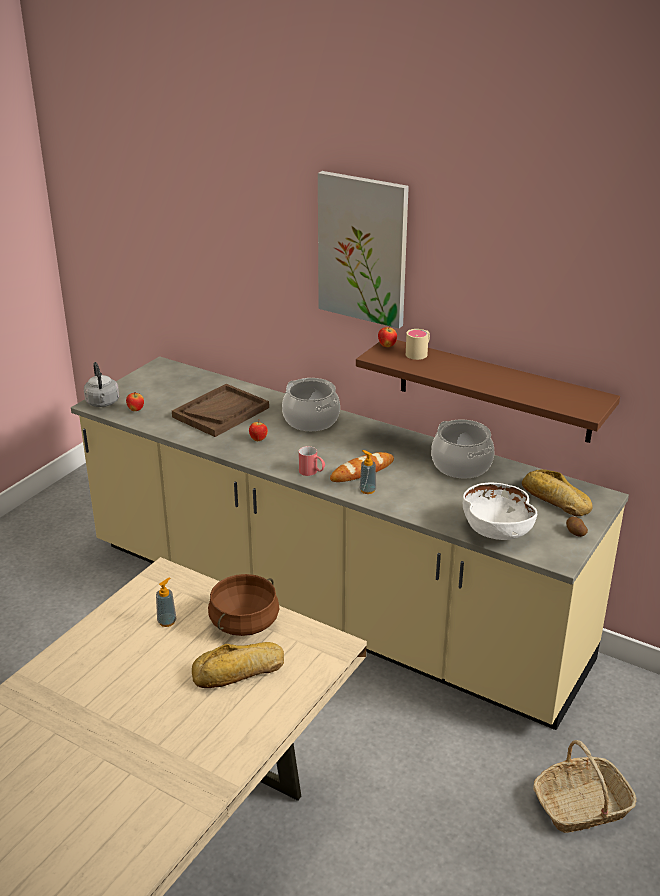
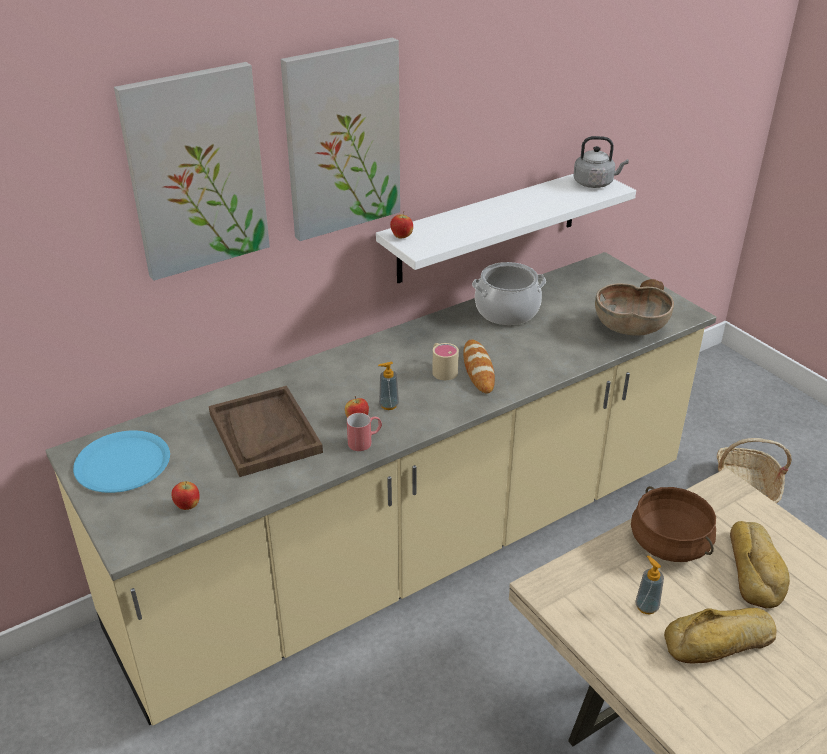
camera: 65 degrees left, 5 degrees up
grey kettle [84,362,119,407] -> grey kettle moved to [573,136,629,188]
cooking pot [282,378,340,431] -> none
red mug [299,446,325,476] -> red mug moved to [347,413,382,451]
brown shelf [356,340,620,443] -> white shelf [376,174,636,283]
soap dispenser [360,450,376,494] -> soap dispenser moved to [378,361,399,410]
beige mug [406,329,430,360] -> beige mug moved to [432,343,459,380]
white bowl [463,482,537,540] -> brown bowl [595,283,674,336]
bread [522,469,592,516] -> bread moved to [664,608,776,663]
none -> blue plate [73,431,170,493]
none -> picture [114,62,270,281]

